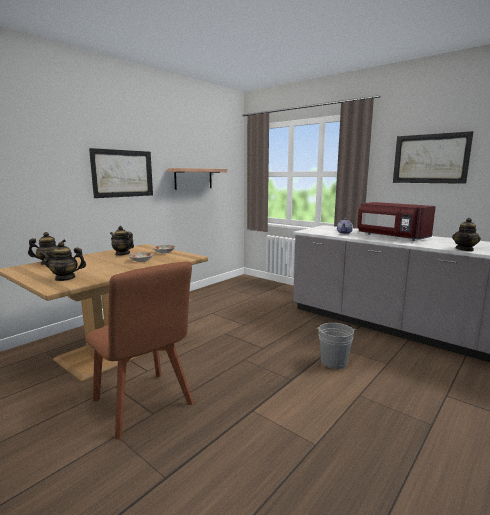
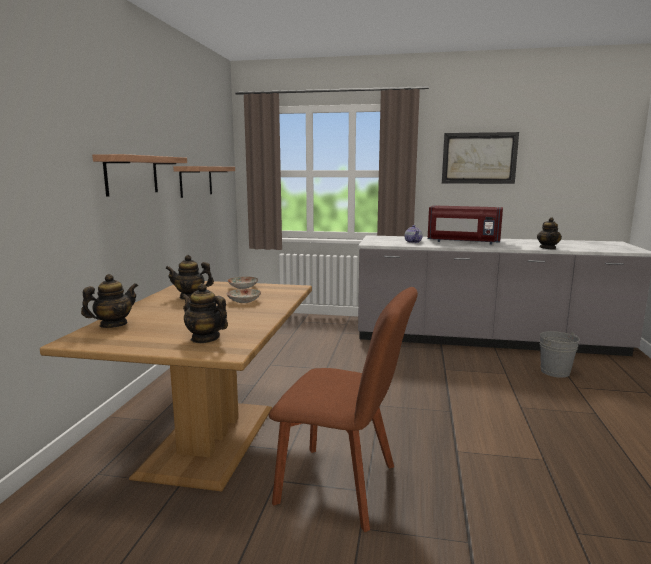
camera: 30 degrees left, 0 degrees up
teapot [40,242,86,281] -> teapot turned 75 degrees clockwise [181,283,228,343]
picture [89,148,153,198] -> shelf [92,154,187,197]
grey bucket [317,323,357,369] -> grey bucket moved to [540,331,580,378]

